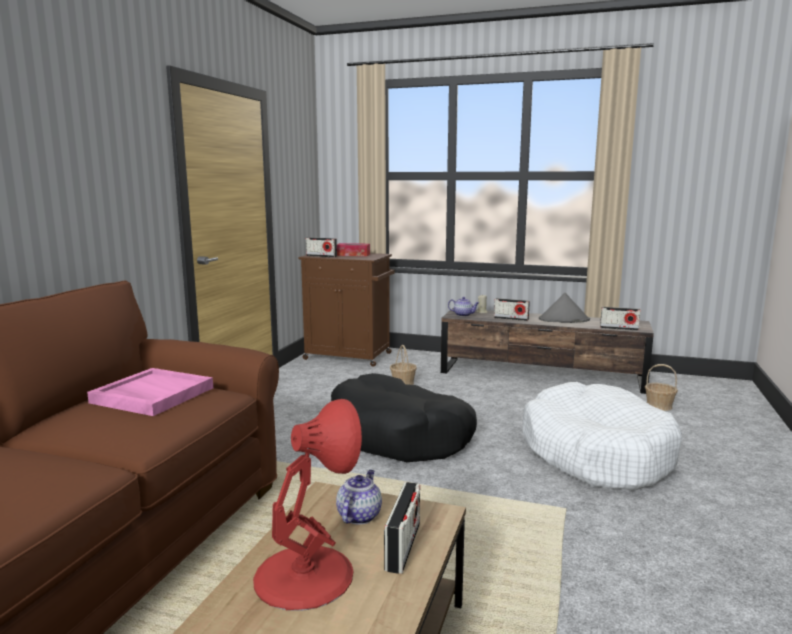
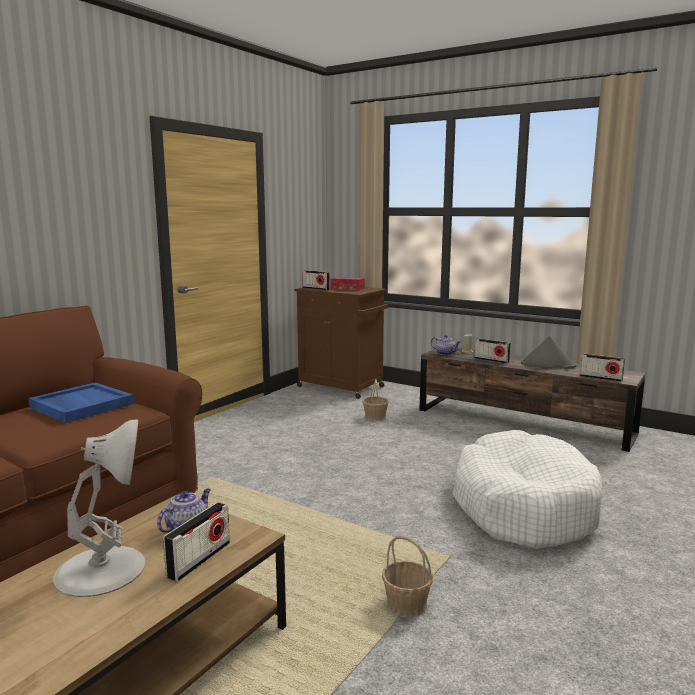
camera: 15 degrees right, 0 degrees up
pink tray [87,368,213,416] -> blue tray [29,382,134,423]
red table lamp [253,399,362,611] -> white table lamp [53,420,146,597]
black dog bed [331,373,477,462] -> none
basket [645,364,678,411] -> basket moved to [382,535,433,618]

